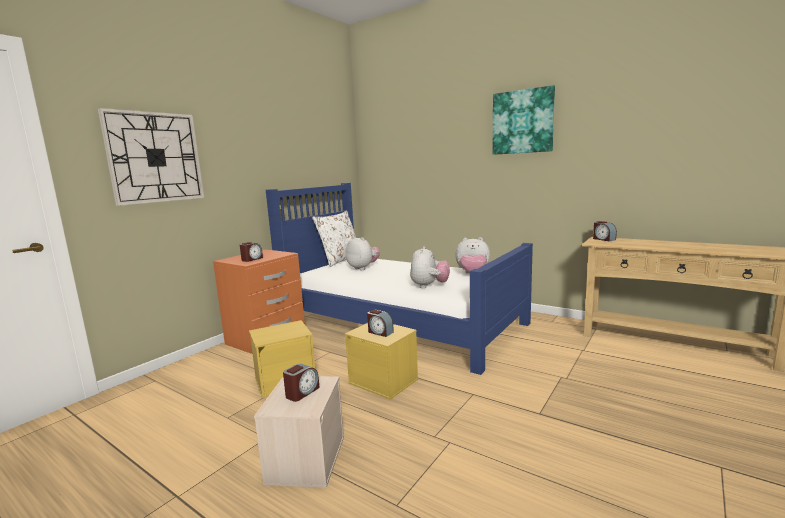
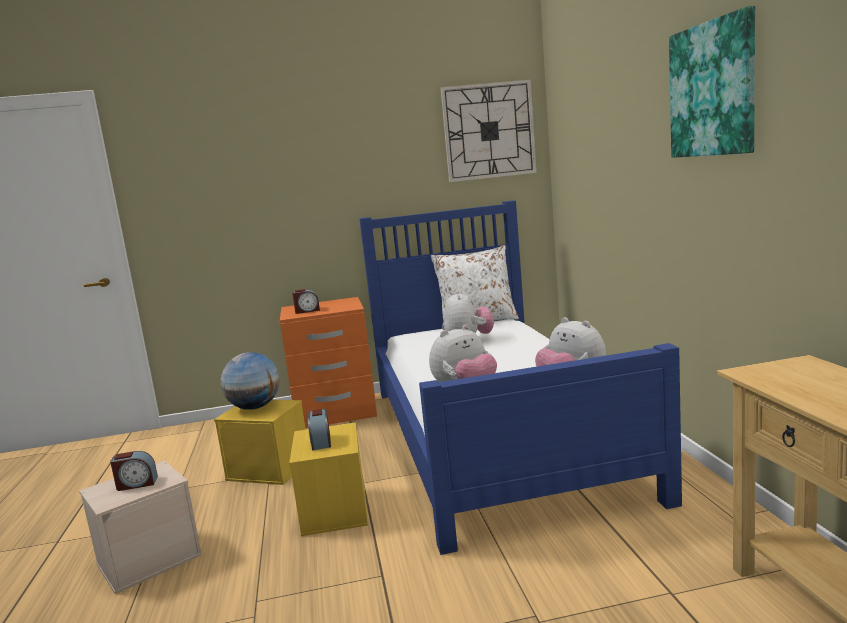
camera: 45 degrees right, 0 degrees up
wall clock [97,108,204,206] -> wall clock moved to [441,80,537,182]
alarm clock [593,221,617,241] -> none
none -> globe [221,352,280,410]

